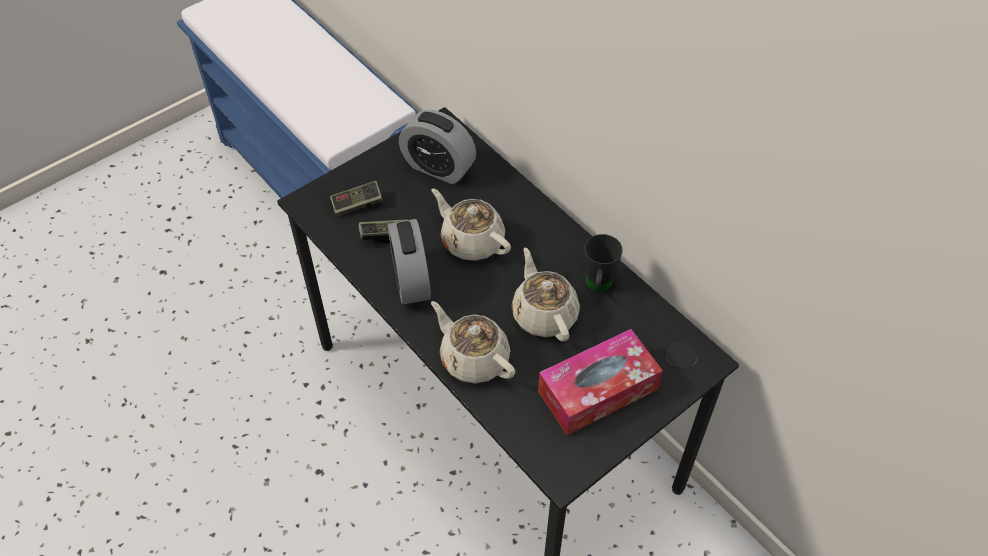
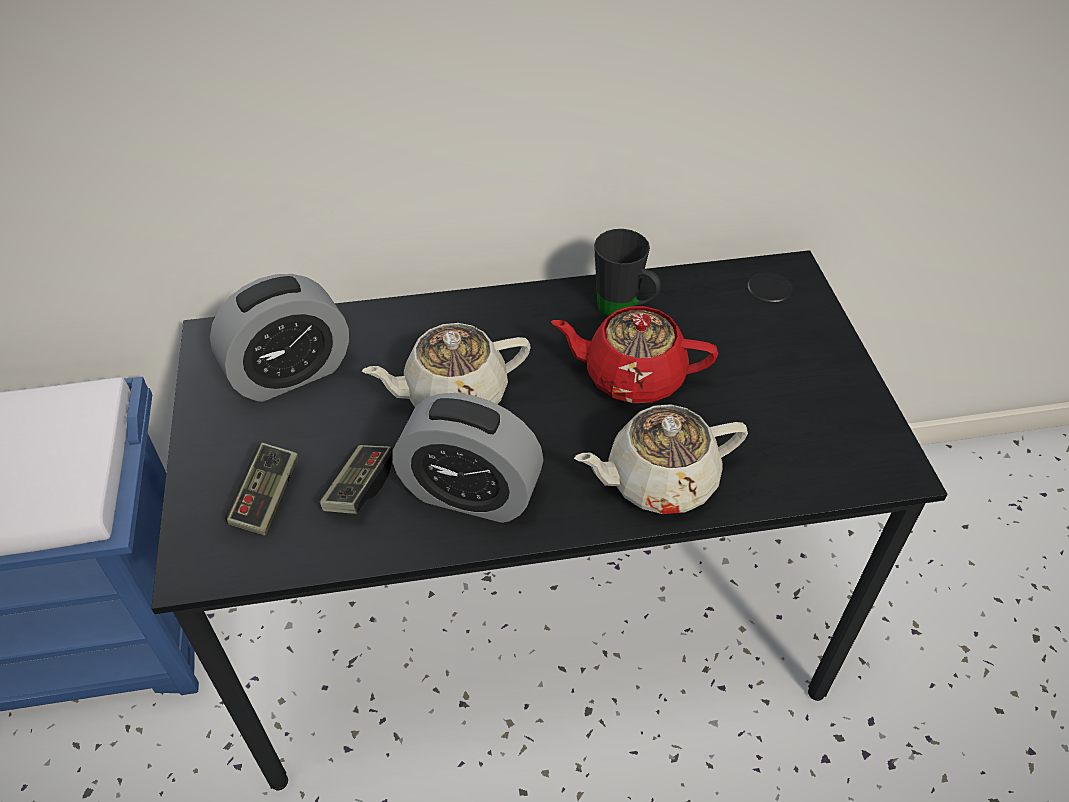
camera: 60 degrees left, 5 degrees down
beige teapot [511,248,580,341] -> red teapot [551,306,718,403]
tissue box [538,329,663,435] -> none

